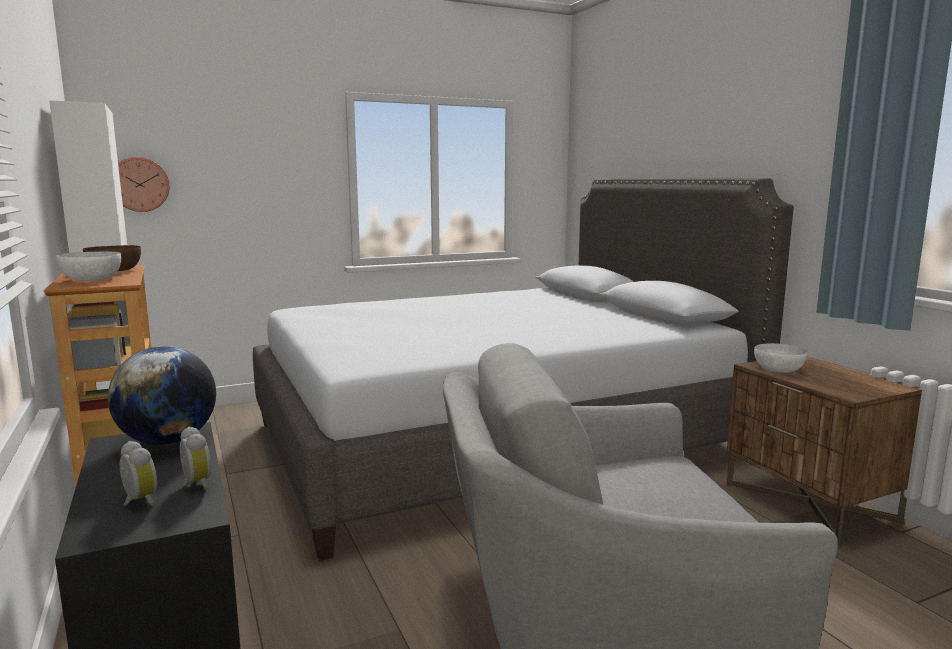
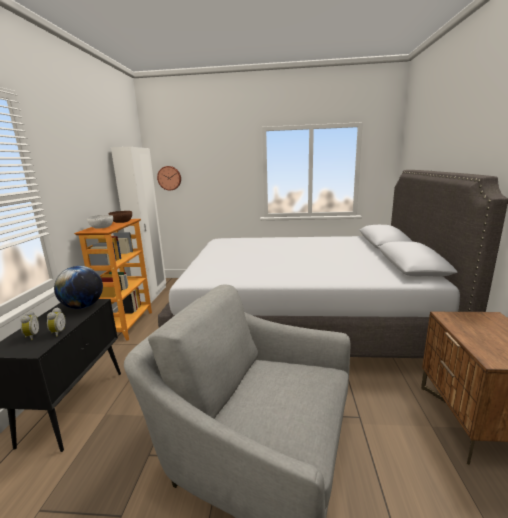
camera: 30 degrees right, 5 degrees up
white bowl [754,343,807,373] -> none

